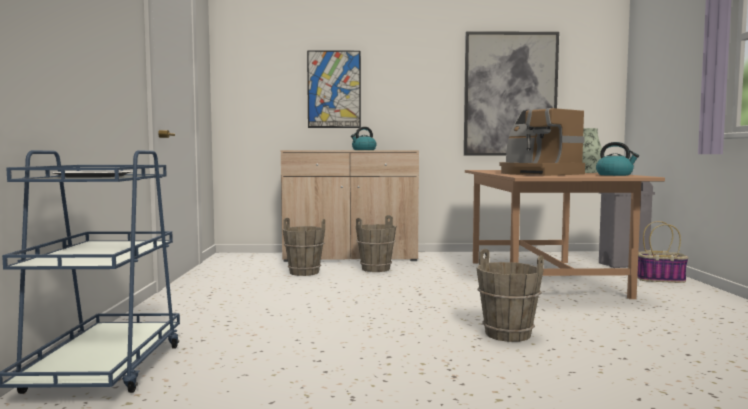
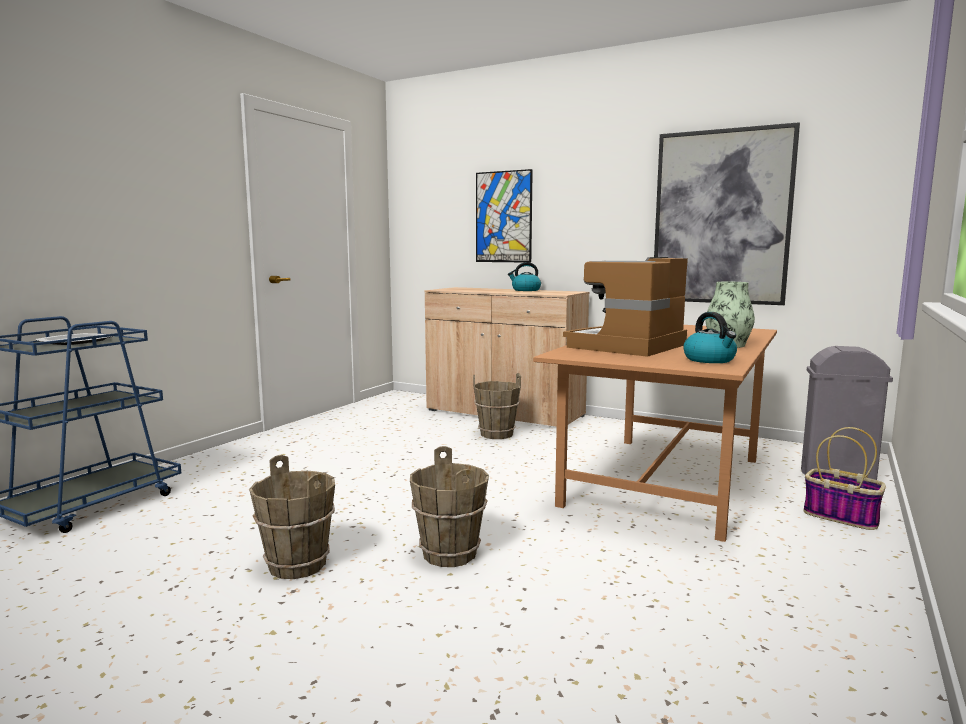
camera: 30 degrees right, 5 degrees up
brown bucket [283,218,325,276] -> brown bucket moved to [249,455,335,579]
coffee machine [500,108,585,176] -> coffee machine turned 45 degrees clockwise [563,257,688,357]

